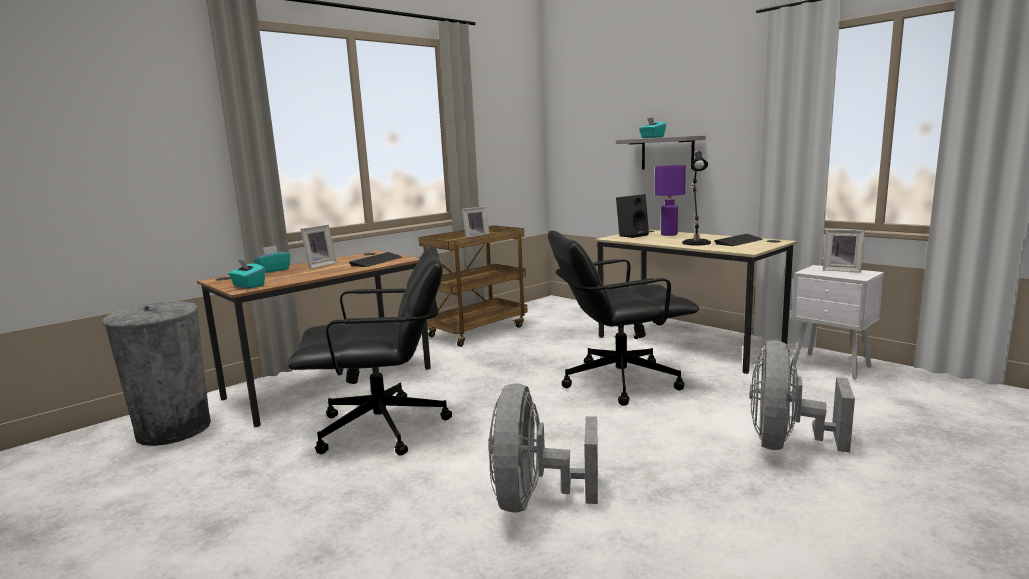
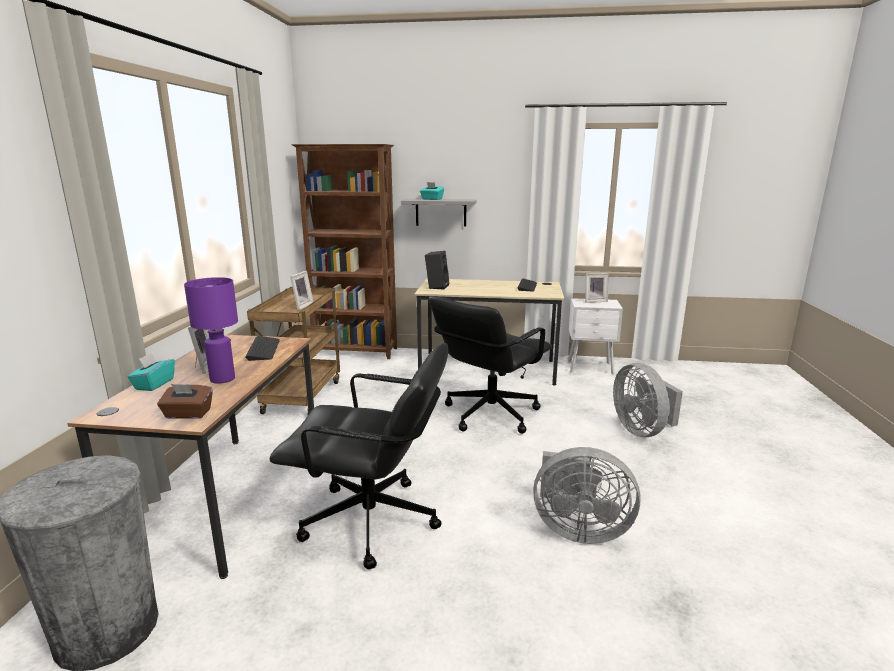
camera: 40 degrees left, 5 degrees up
turquoise tissue box [228,260,265,289] -> brown tissue box [157,384,213,419]
black office chair [288,246,452,456] -> black office chair turned 60 degrees clockwise [269,343,449,569]
grey fan [488,383,598,513] -> grey fan turned 45 degrees counterclockwise [533,447,641,544]
purple table lamp [655,165,686,236] -> purple table lamp moved to [184,277,238,384]
black table lamp [682,150,711,245] -> none
none -> brown bookcase [291,144,397,359]

